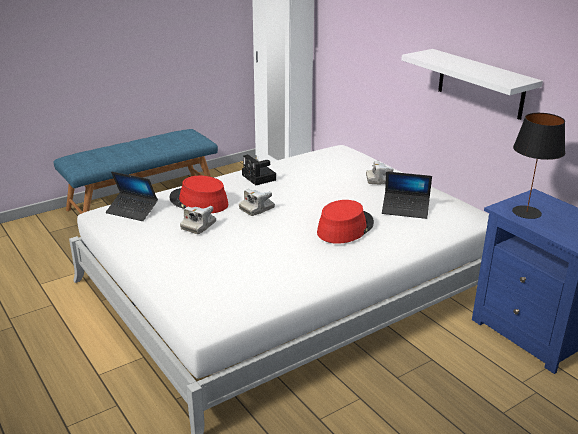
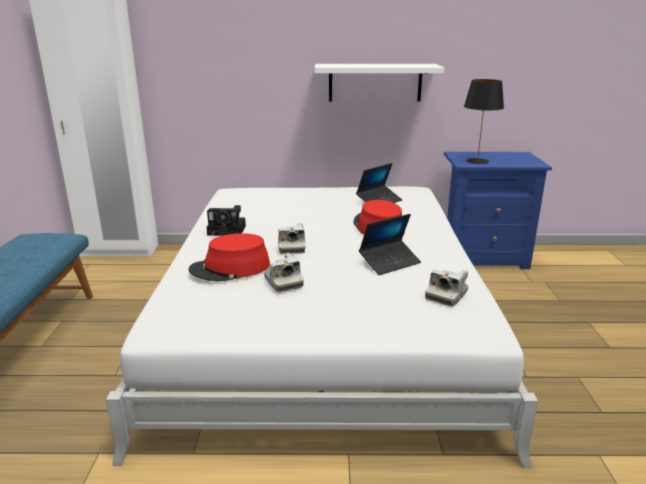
camera: 55 degrees left, 5 degrees down
laptop [106,172,158,221] -> laptop moved to [359,214,421,275]
camera [366,161,393,184] -> camera moved to [425,270,468,306]

